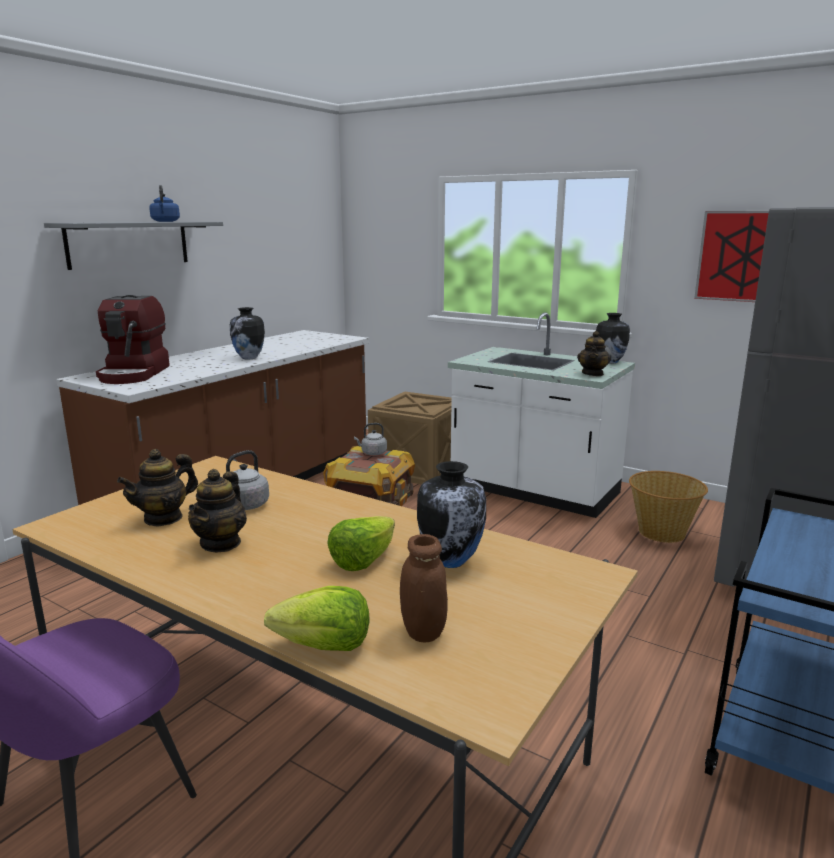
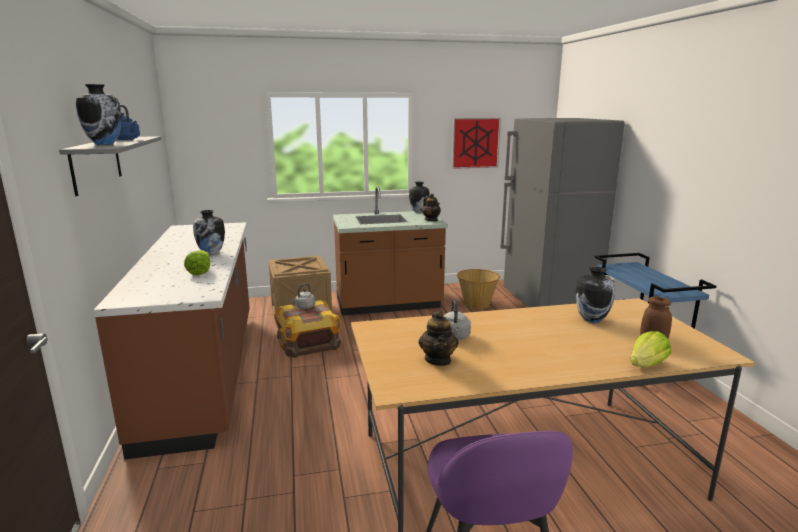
camera: 45 degrees left, 0 degrees up
coffee machine [96,295,170,384] -> none
teapot [188,469,247,552] -> none
lettuce [327,516,395,571] -> lettuce moved to [184,250,211,275]
white counter [448,312,635,518] -> brown counter [333,186,448,316]
none -> vase [76,84,122,145]

